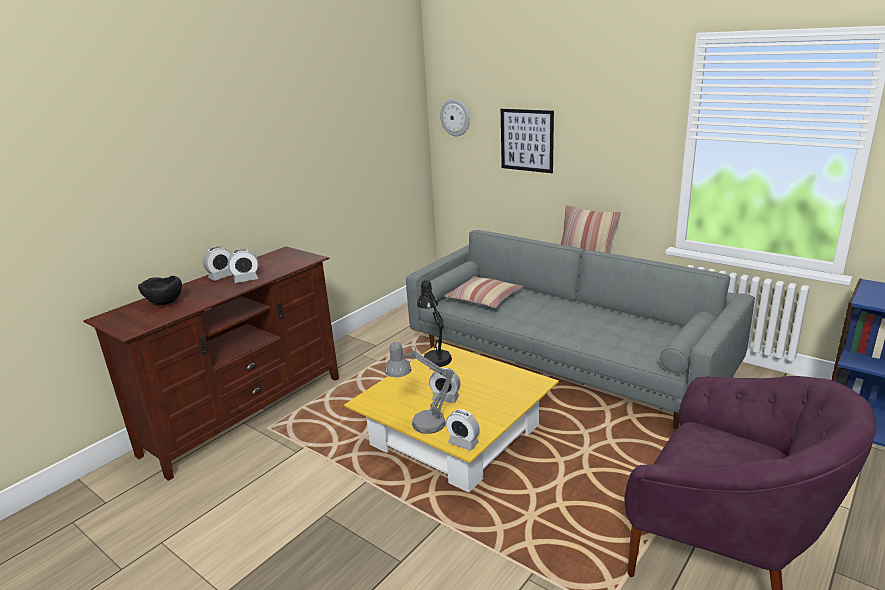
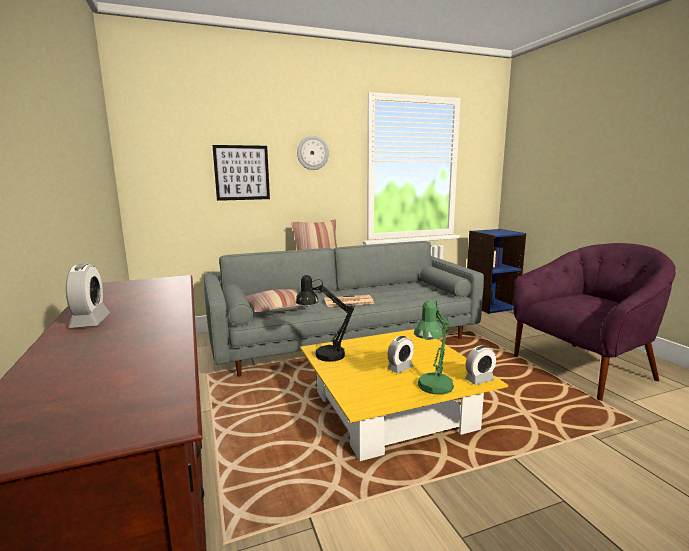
camera: 60 degrees left, 10 degrees down
black bowl [138,276,182,305] -> none
alarm clock [228,249,259,283] -> none
grey table lamp [385,342,454,434] -> green table lamp [414,301,454,395]
wall clock [440,99,470,136] -> wall clock moved to [297,136,329,170]
none -> newspaper [324,295,374,307]

